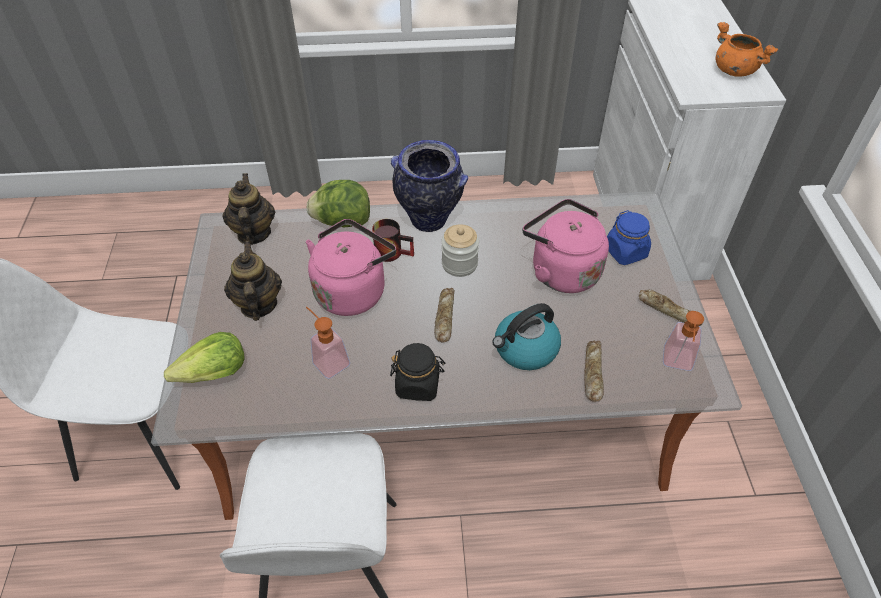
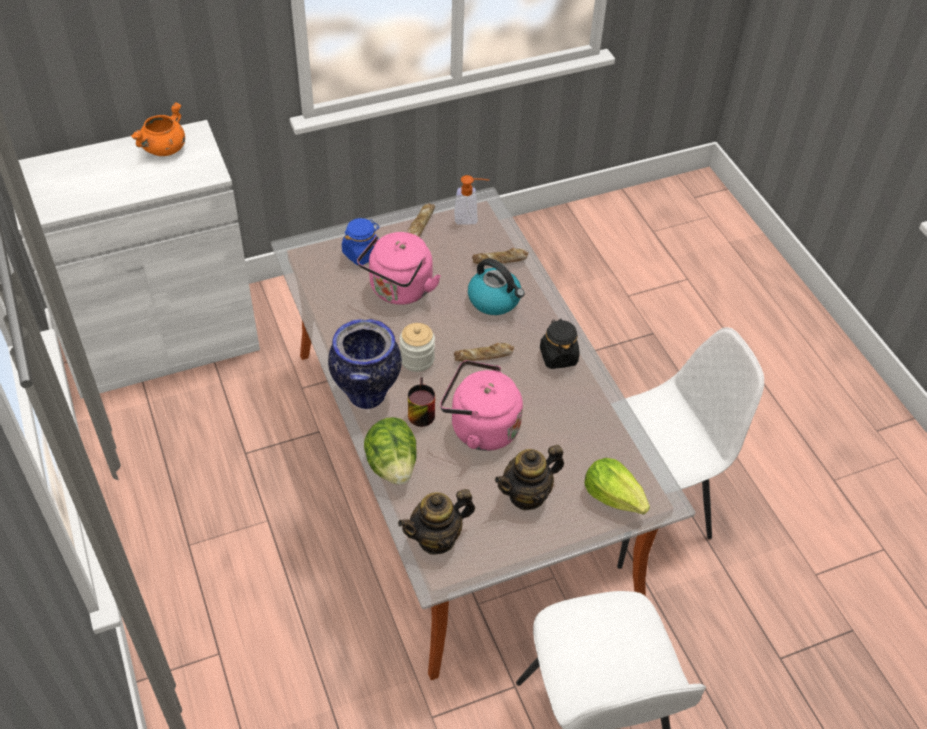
camera: 110 degrees left, 0 degrees up
soap dispenser [306,307,350,379] -> none

